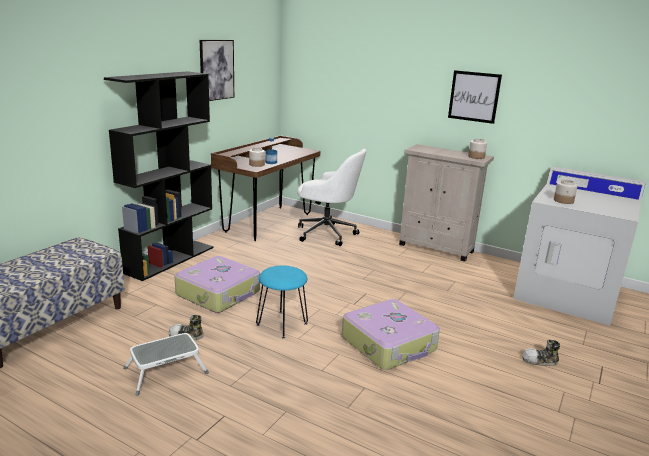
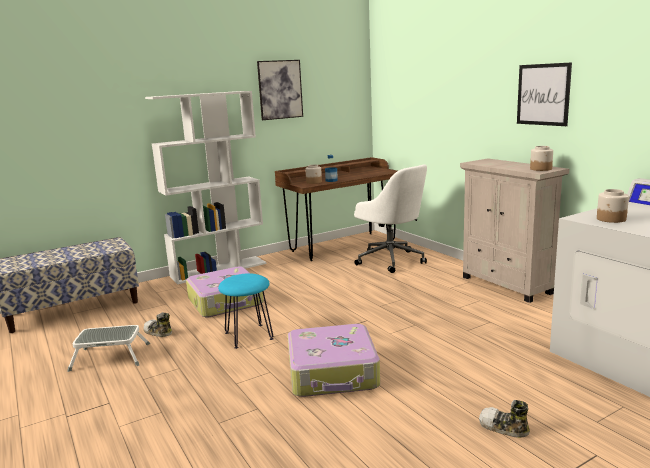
camera: 30 degrees right, 5 degrees down
black bookcase [104,71,213,281] -> white bookcase [145,91,266,284]

